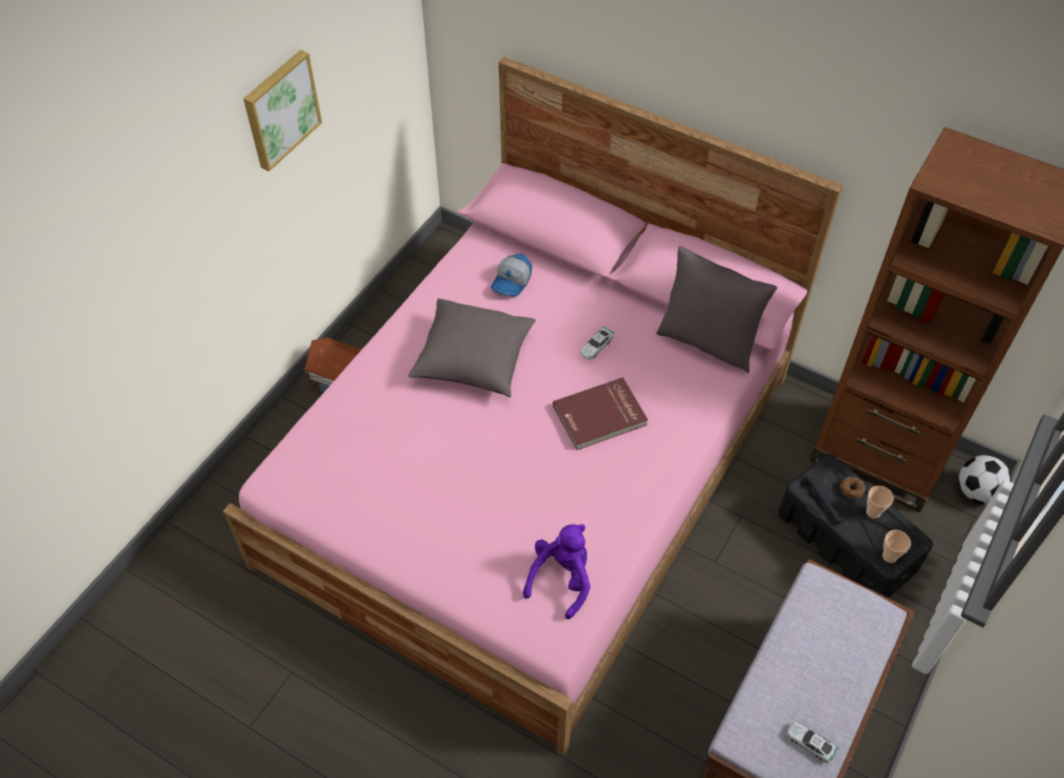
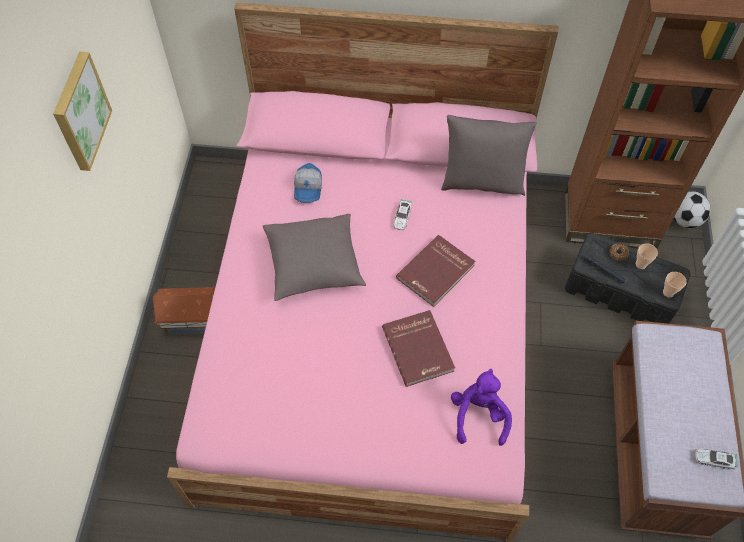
camera: 25 degrees left, 5 degrees up
none -> red book [382,310,455,387]

